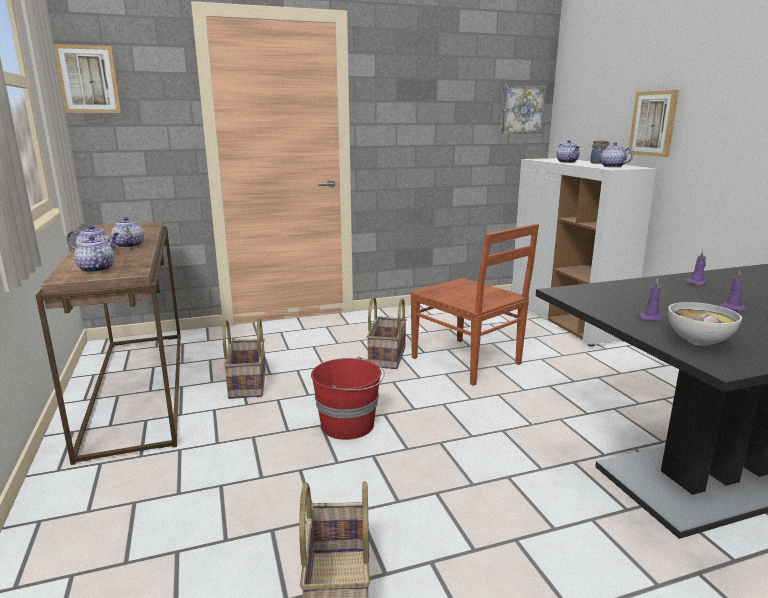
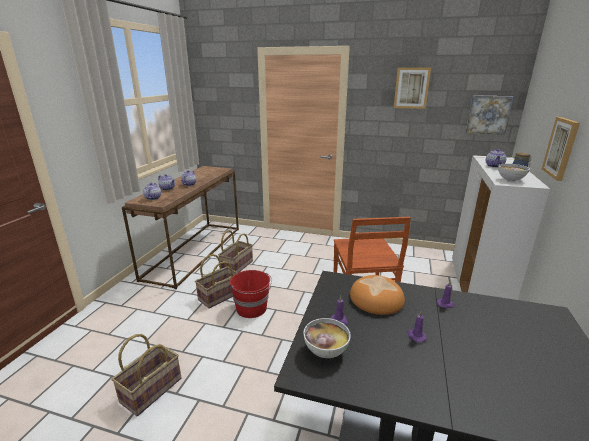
camera: 35 degrees right, 5 degrees up
picture [54,44,121,113] -> picture moved to [394,68,431,109]
basket [366,296,407,369] -> basket moved to [195,254,238,309]
teapot [596,142,633,168] -> bowl [498,164,530,181]
none -> bread [350,275,405,315]

